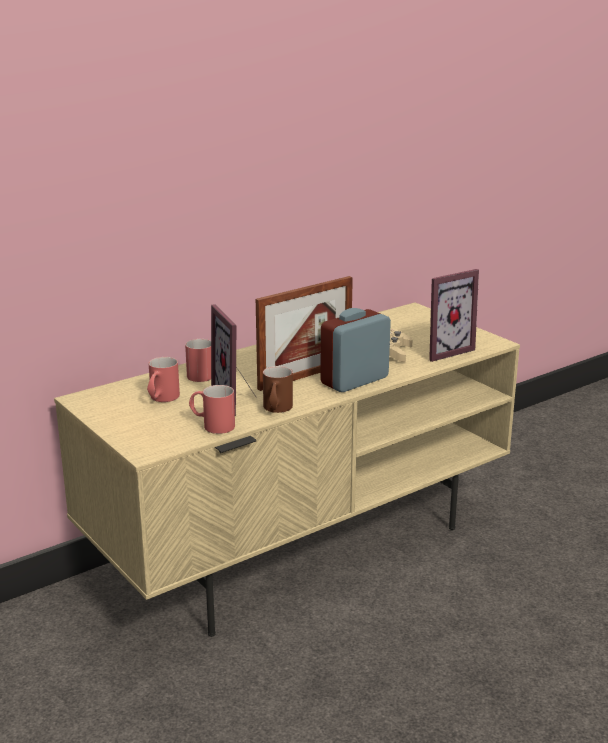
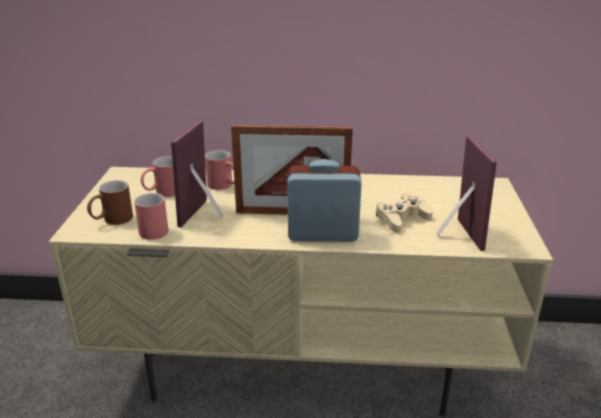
camera: 40 degrees right, 5 degrees up
brown mug [263,366,293,413] -> brown mug moved to [87,180,133,225]
picture frame [429,269,479,362] -> picture frame turned 105 degrees counterclockwise [436,136,497,251]

